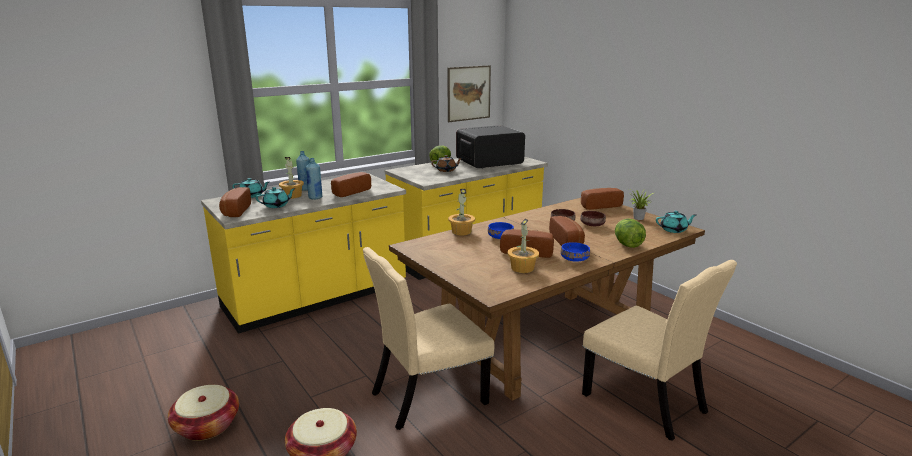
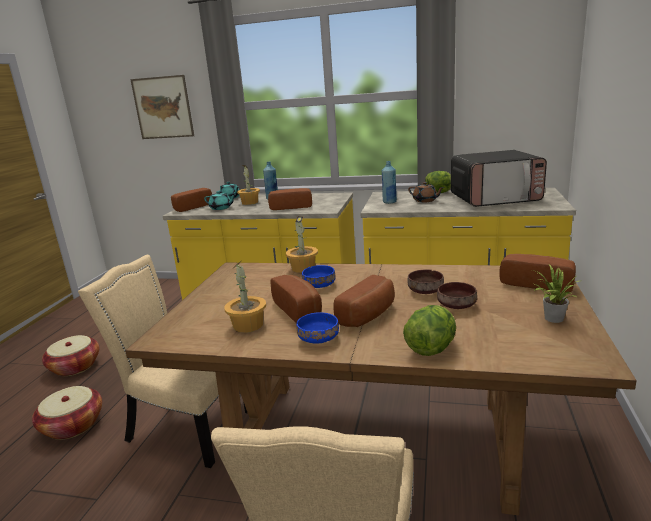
camera: 50 degrees right, 0 degrees up
blue bottle [306,158,322,199] -> blue bottle moved to [382,161,397,204]
picture [447,65,491,122] -> picture moved to [130,75,194,139]
microwave [456,125,525,169] -> microwave turned 150 degrees clockwise [451,150,547,207]
turquoise teapot [656,211,696,233] -> none

